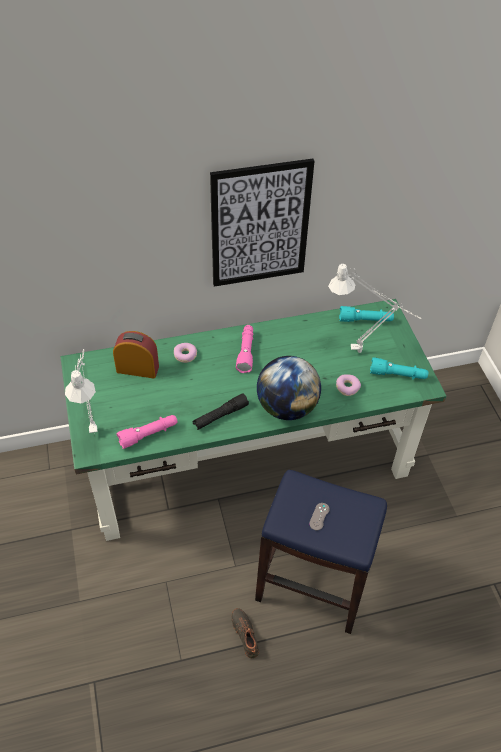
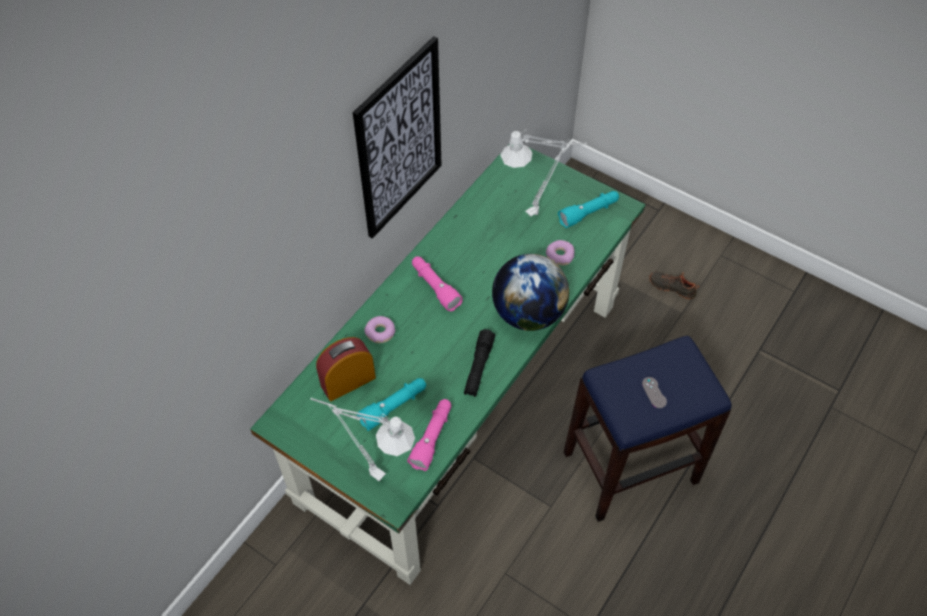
camera: 40 degrees left, 5 degrees up
black shoe [232,608,259,658] -> black shoe moved to [649,272,699,299]
turquoise flashlight [339,306,394,323] -> turquoise flashlight moved to [357,378,426,431]

